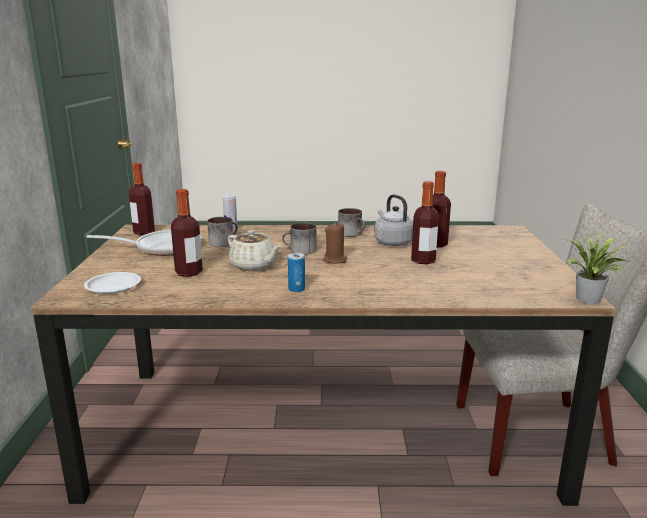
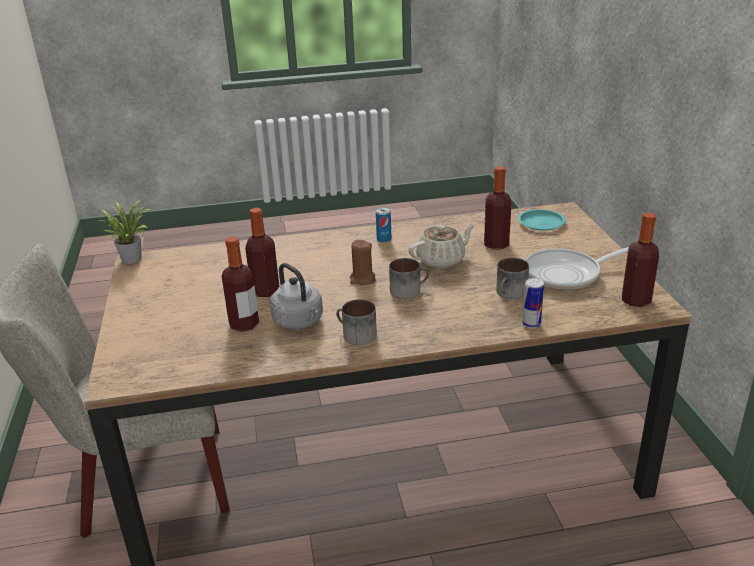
camera: 170 degrees right, 10 degrees up
white plate [84,272,141,294] -> turquoise plate [518,209,566,231]
beige teapot [228,230,281,271] -> beige teapot turned 120 degrees clockwise [408,223,476,268]

